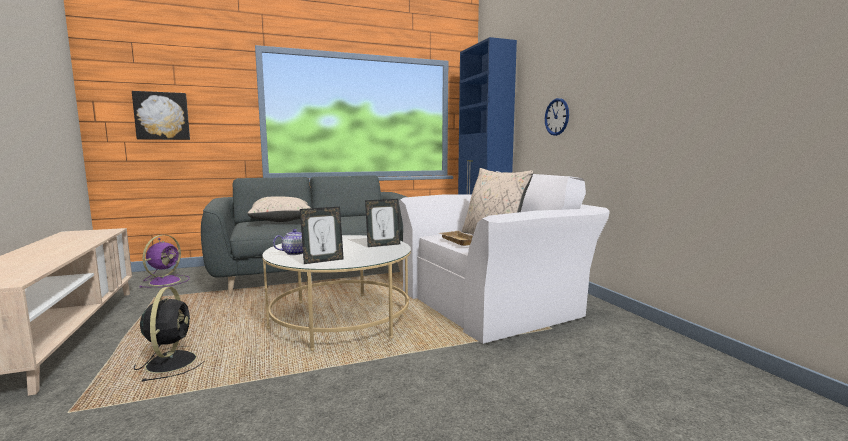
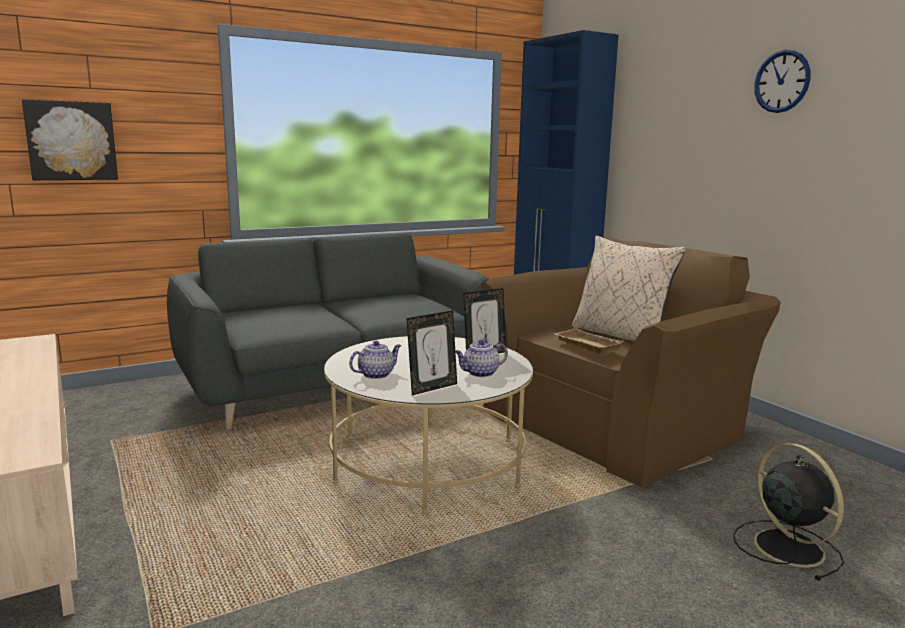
camera: 10 degrees left, 5 degrees up
black fan [134,287,203,382] -> black fan moved to [733,443,844,581]
purple fan [139,235,190,288] -> none
beige pillow [247,196,311,222] -> none
white armchair [399,171,610,344] -> brown armchair [481,236,781,487]
wall clock [545,98,569,136] -> wall clock moved to [754,50,810,113]
none -> teapot [455,339,508,377]

